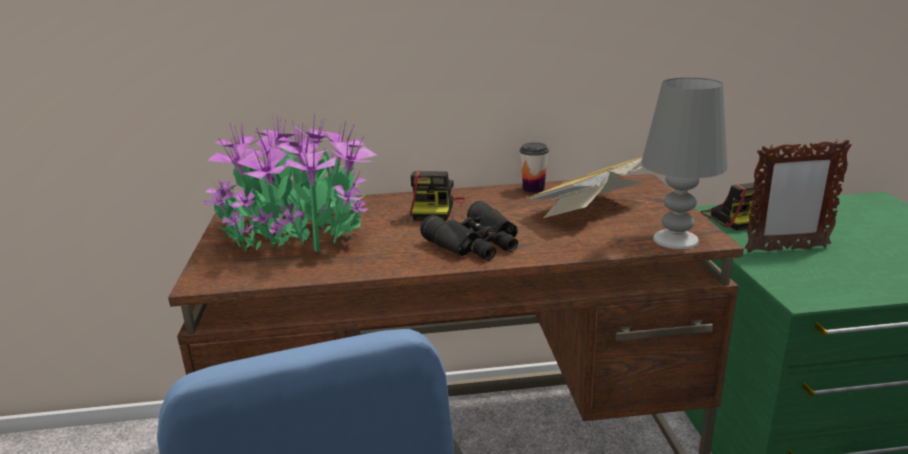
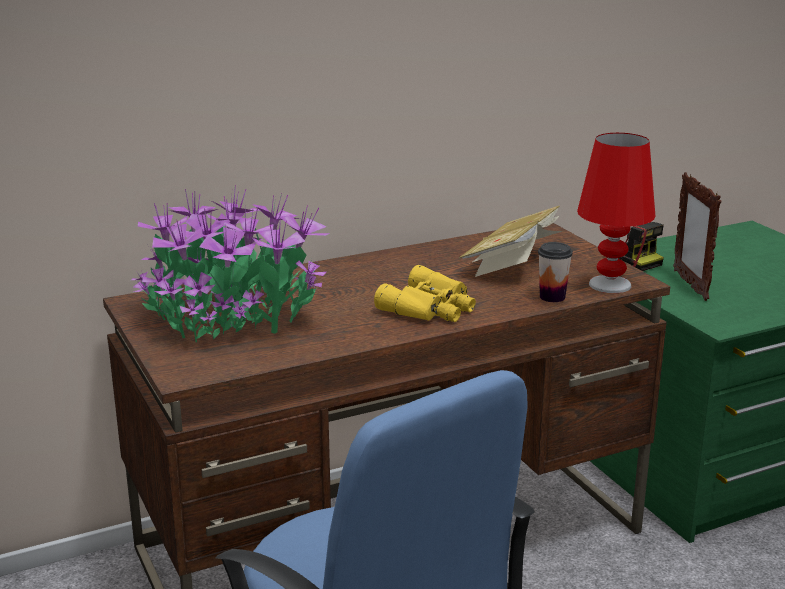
camera: 20 degrees left, 0 degrees up
camera [409,171,466,221] -> none
black binoculars [420,201,518,260] -> yellow binoculars [374,265,476,322]
cup [520,142,549,193] -> cup moved to [538,242,573,302]
grey table lamp [641,78,728,249] -> red table lamp [577,133,655,293]
picture frame [745,140,852,252] -> picture frame turned 105 degrees clockwise [673,172,721,301]

